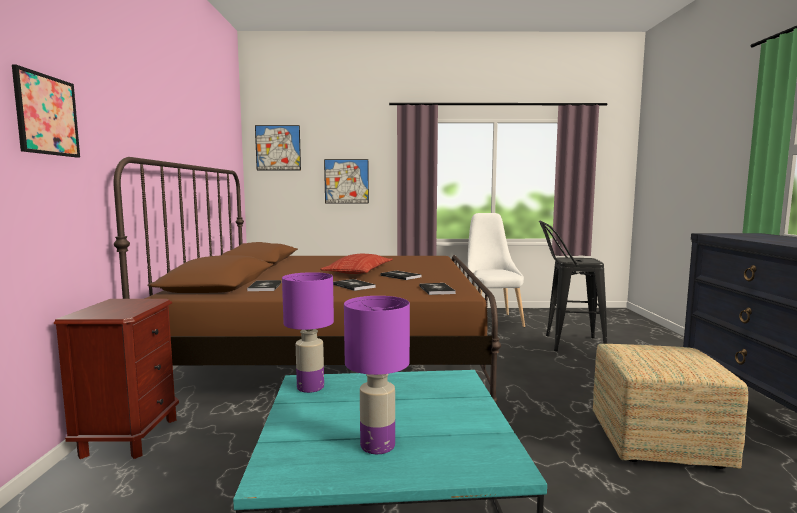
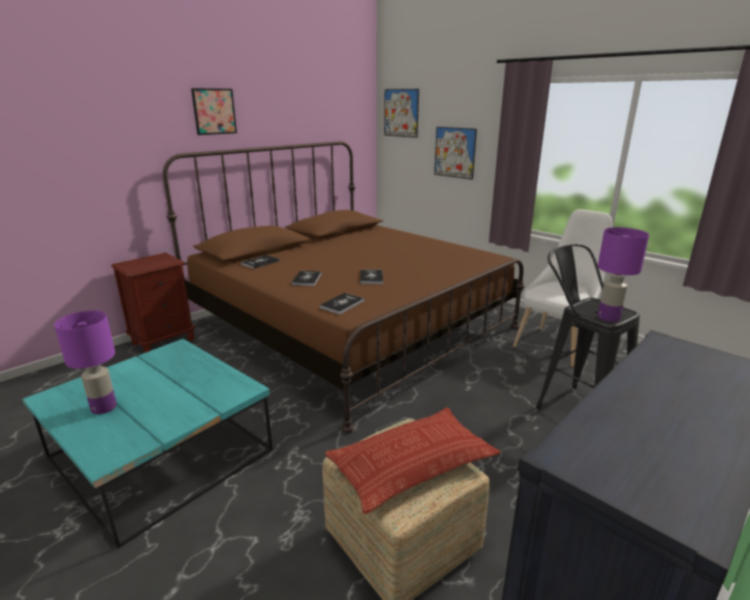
camera: 45 degrees right, 15 degrees up
picture [12,64,80,157] -> picture moved to [191,88,237,135]
purple table lamp [282,272,334,393] -> purple table lamp moved to [598,227,649,322]
pillow [320,254,393,274] -> pillow moved to [325,408,500,514]

